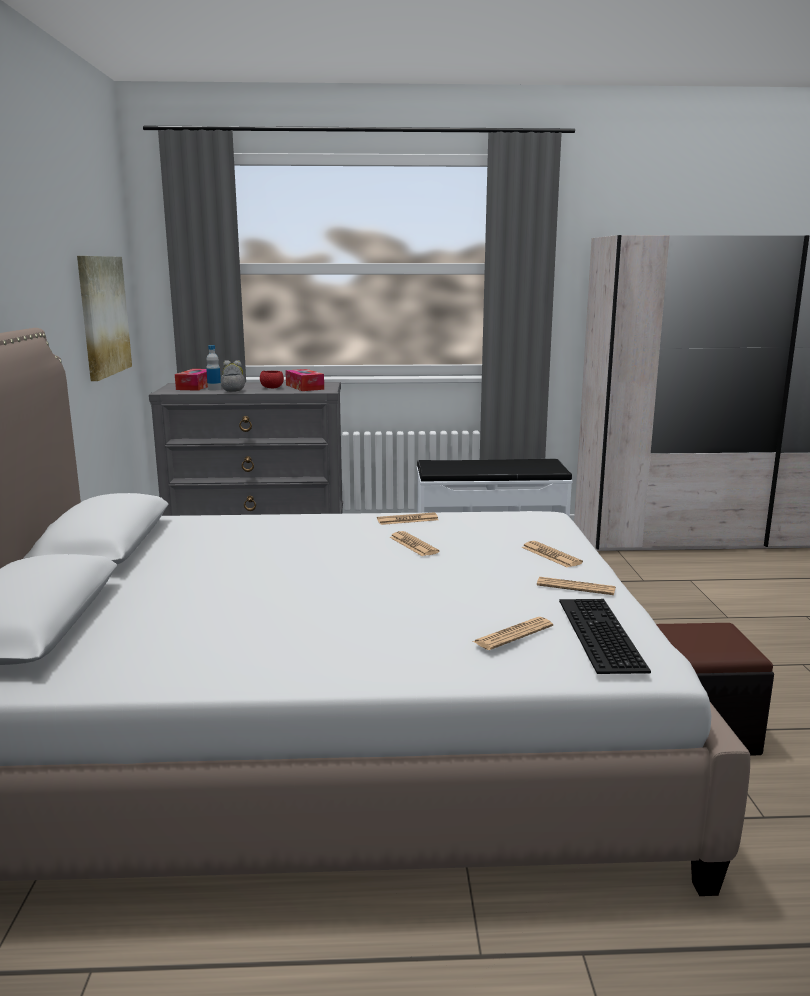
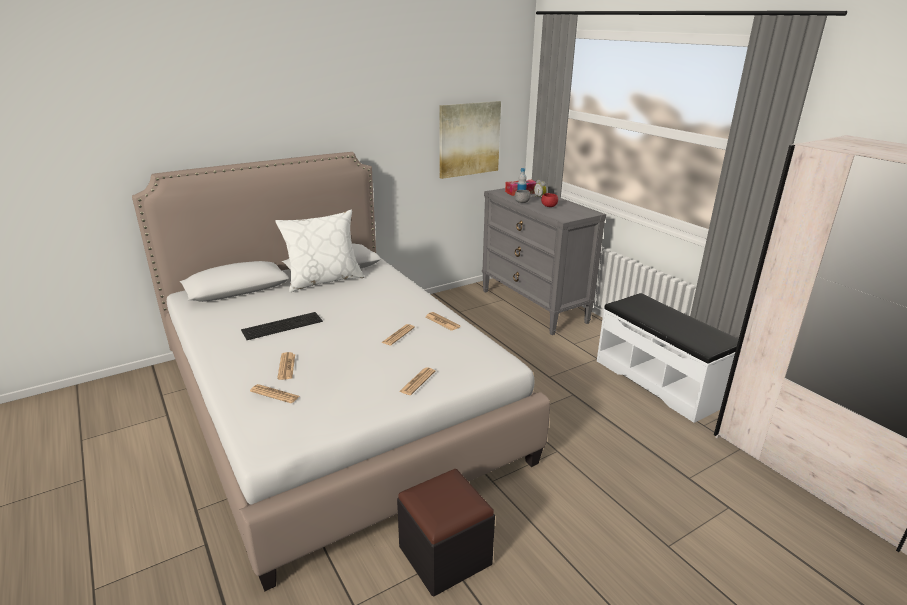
camera: 60 degrees right, 10 degrees up
tissue box [285,369,324,391] -> none
newspaper [537,577,616,595] -> newspaper moved to [277,352,295,380]
keyboard [559,599,651,674] -> keyboard moved to [241,312,323,340]
none -> white pillow [276,210,364,292]

